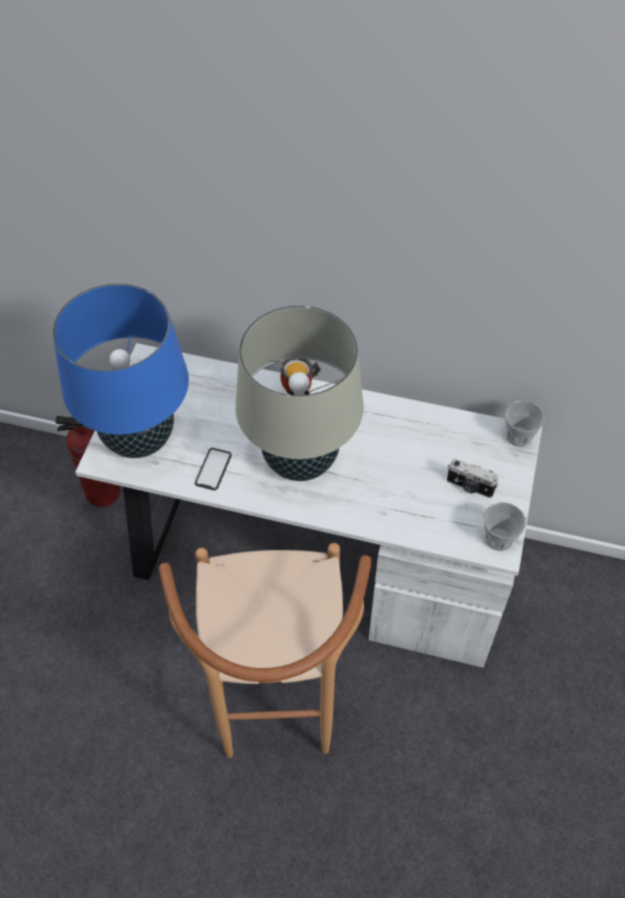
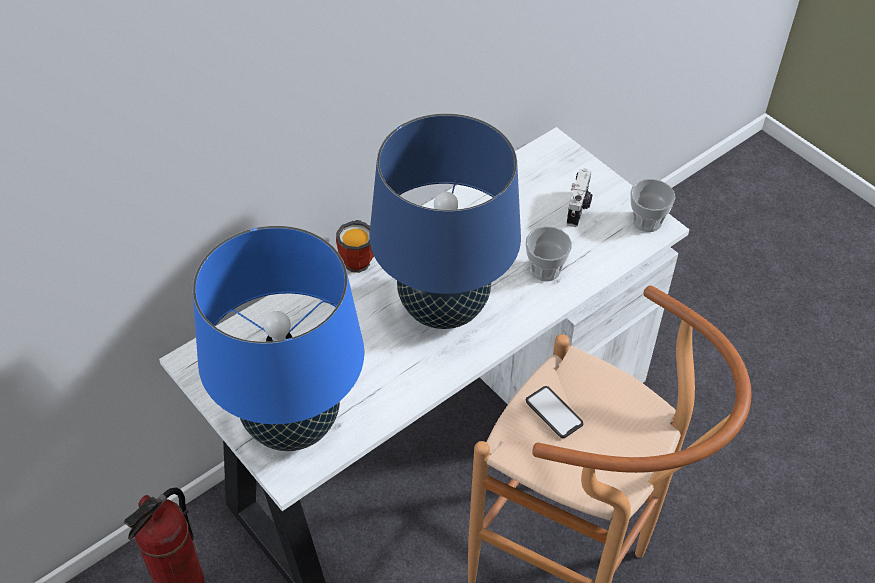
camera: 55 degrees left, 5 degrees down
phone [195,448,232,490] -> phone moved to [526,386,584,438]
beige table lamp [235,306,363,481] -> blue table lamp [369,114,521,329]
camera [447,459,499,498] -> camera turned 45 degrees counterclockwise [567,168,593,227]
cup [505,400,545,447] -> cup moved to [526,226,572,281]

